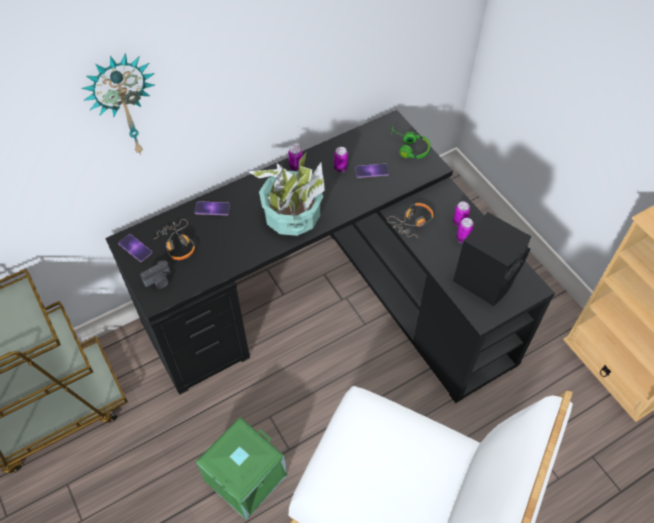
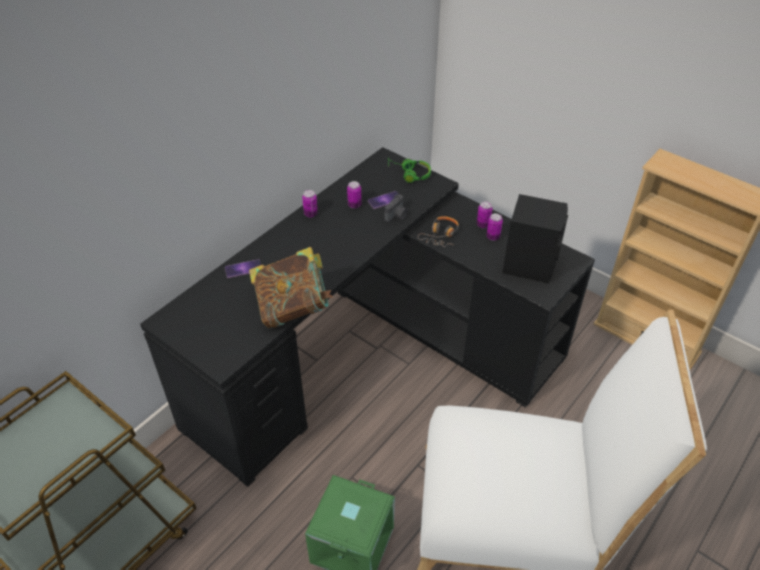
camera: 20 degrees left, 10 degrees down
wall clock [81,53,155,155] -> none
phone [118,234,152,262] -> none
camera [140,261,171,289] -> camera moved to [385,194,408,222]
headphones [154,219,195,260] -> none
potted plant [247,152,325,236] -> none
none -> book [249,247,333,328]

